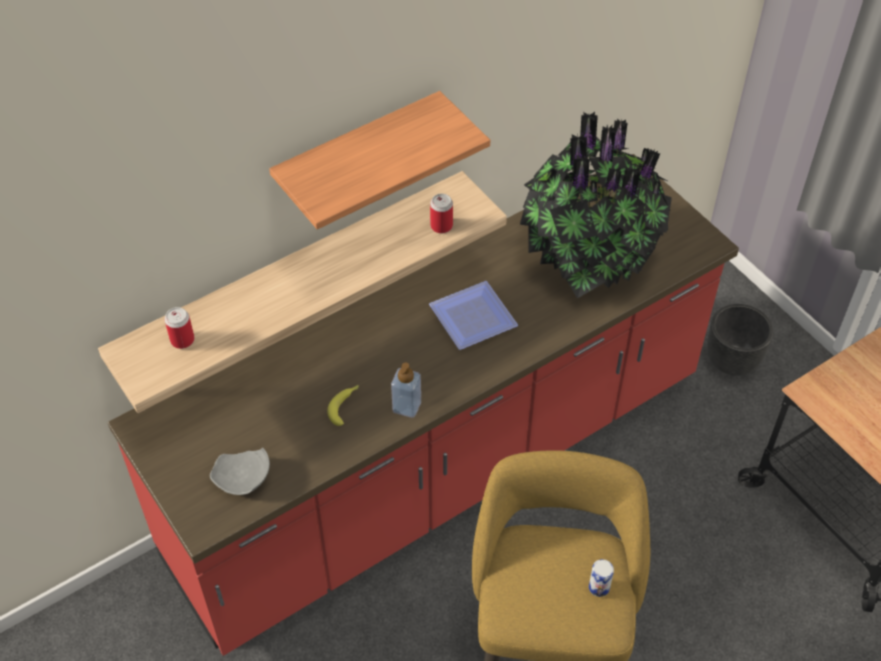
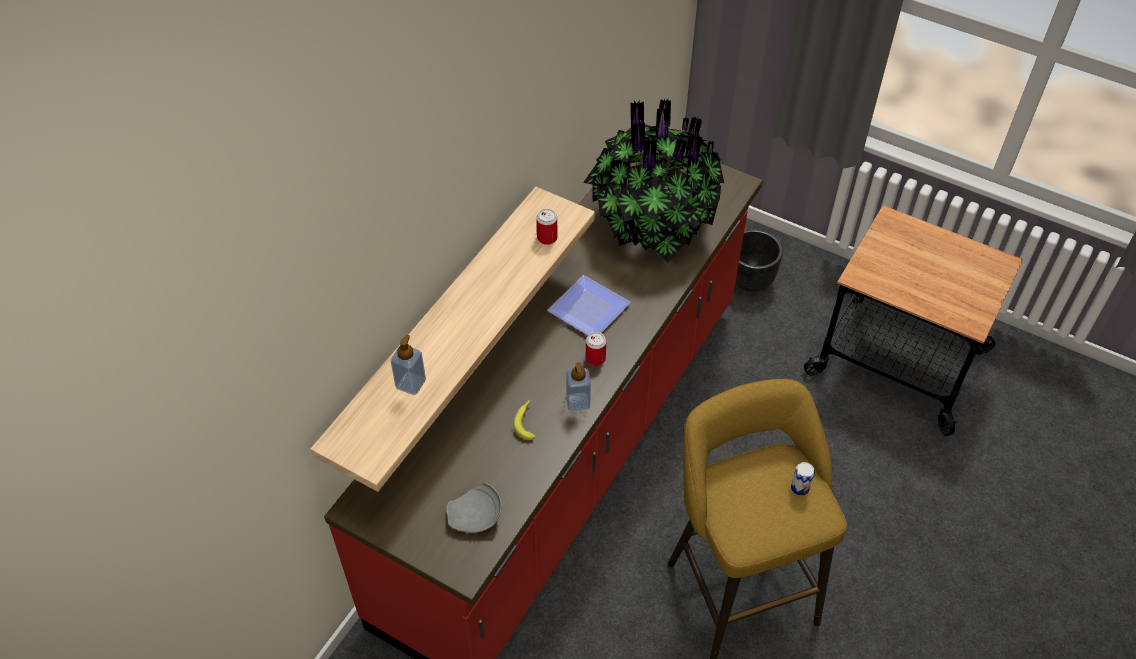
camera: 25 degrees left, 0 degrees up
can [165,307,195,349] -> can moved to [586,332,606,366]
shelf [269,91,490,229] -> none
none -> soap dispenser [391,335,426,395]

